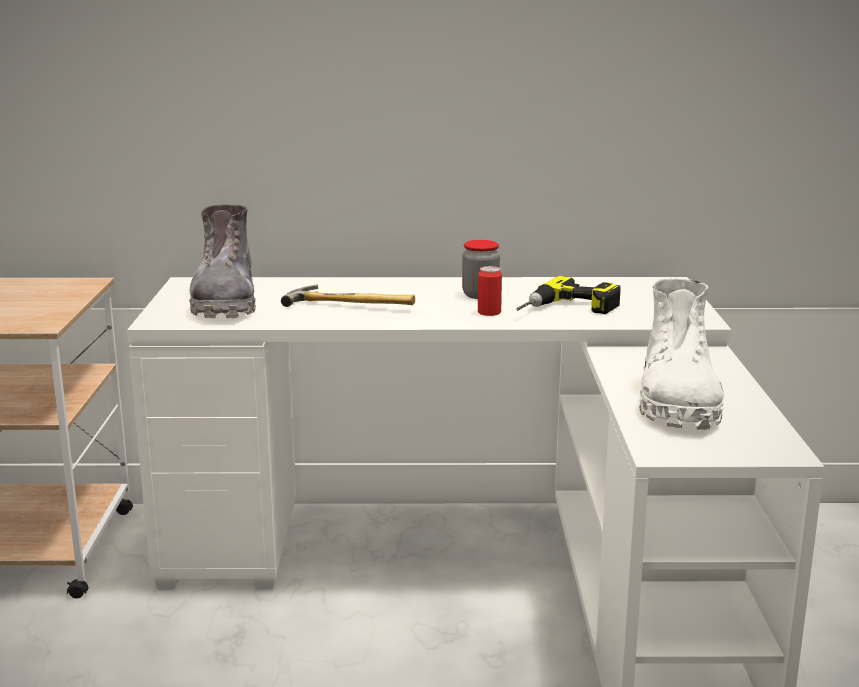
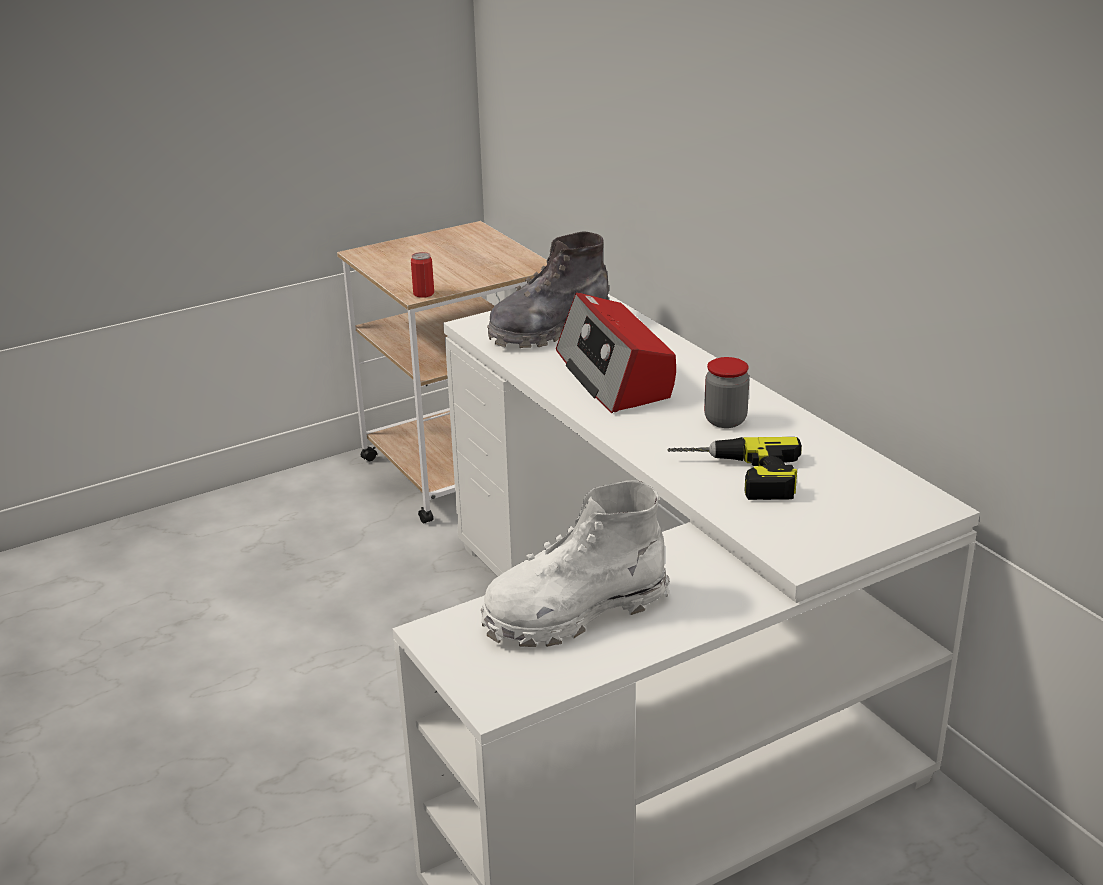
camera: 60 degrees right, 10 degrees up
hammer [281,284,415,307] -> radio [556,293,676,413]
can [478,266,502,316] -> can moved to [411,252,434,298]

